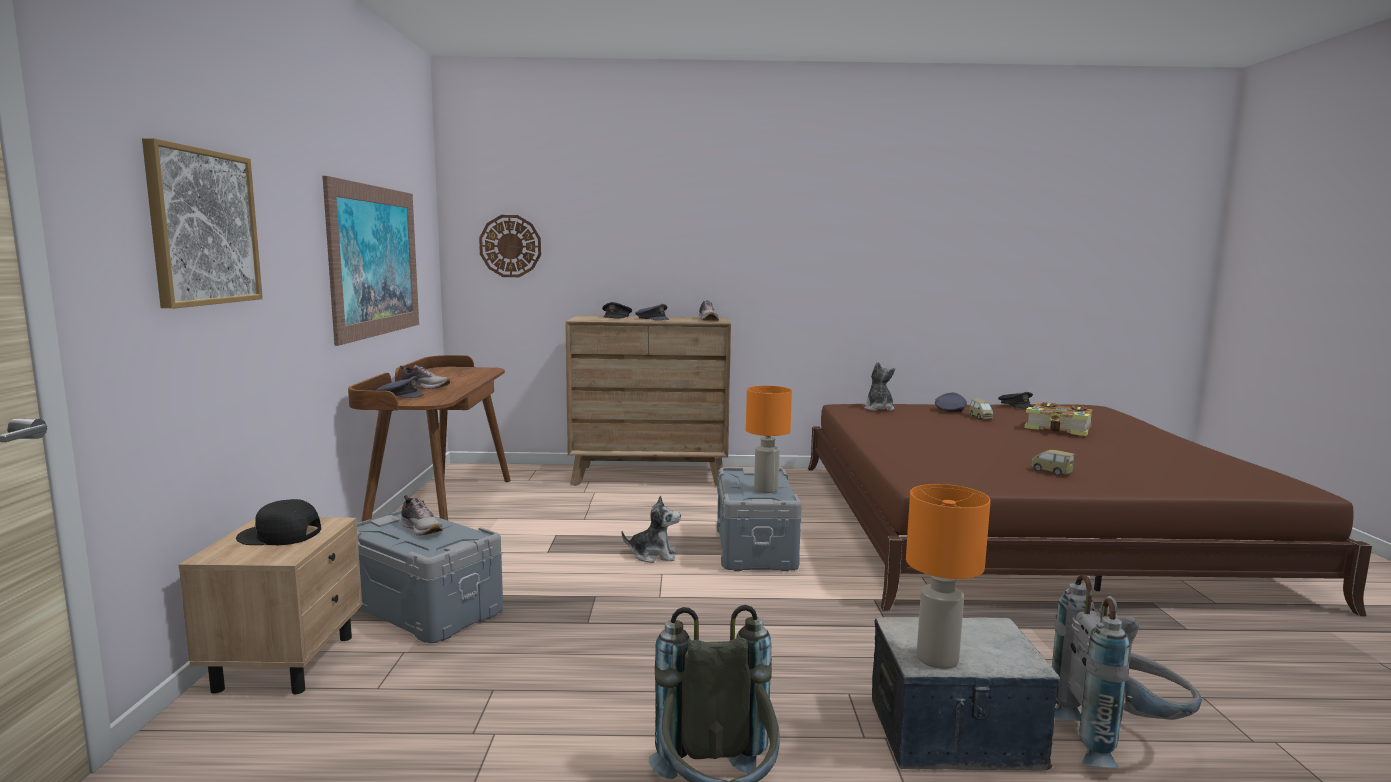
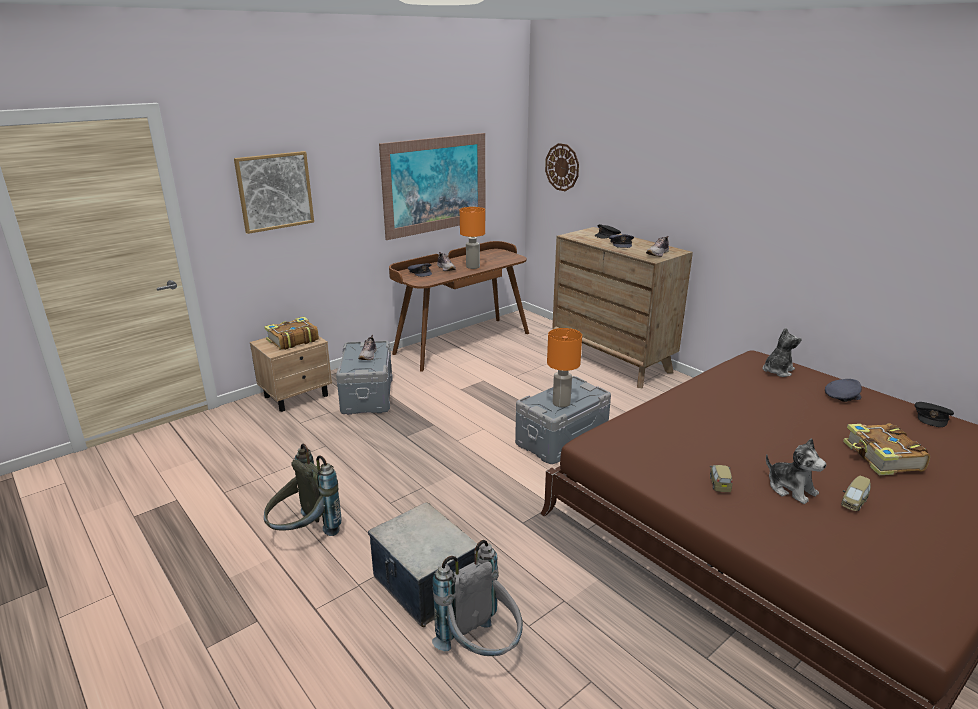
camera: 50 degrees right, 15 degrees up
black cap [236,499,321,545] -> book [264,317,319,350]
plush toy [622,495,681,563] -> plush toy moved to [766,438,826,504]
orange table lamp [906,484,991,669] -> orange table lamp moved to [460,207,485,269]
toy car [970,399,994,419] -> toy car moved to [841,476,871,511]

